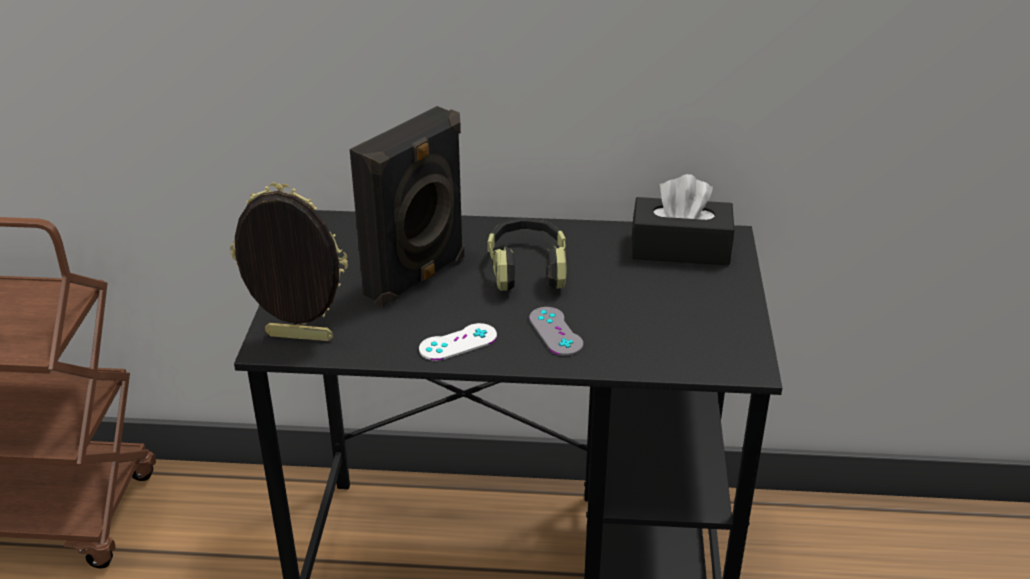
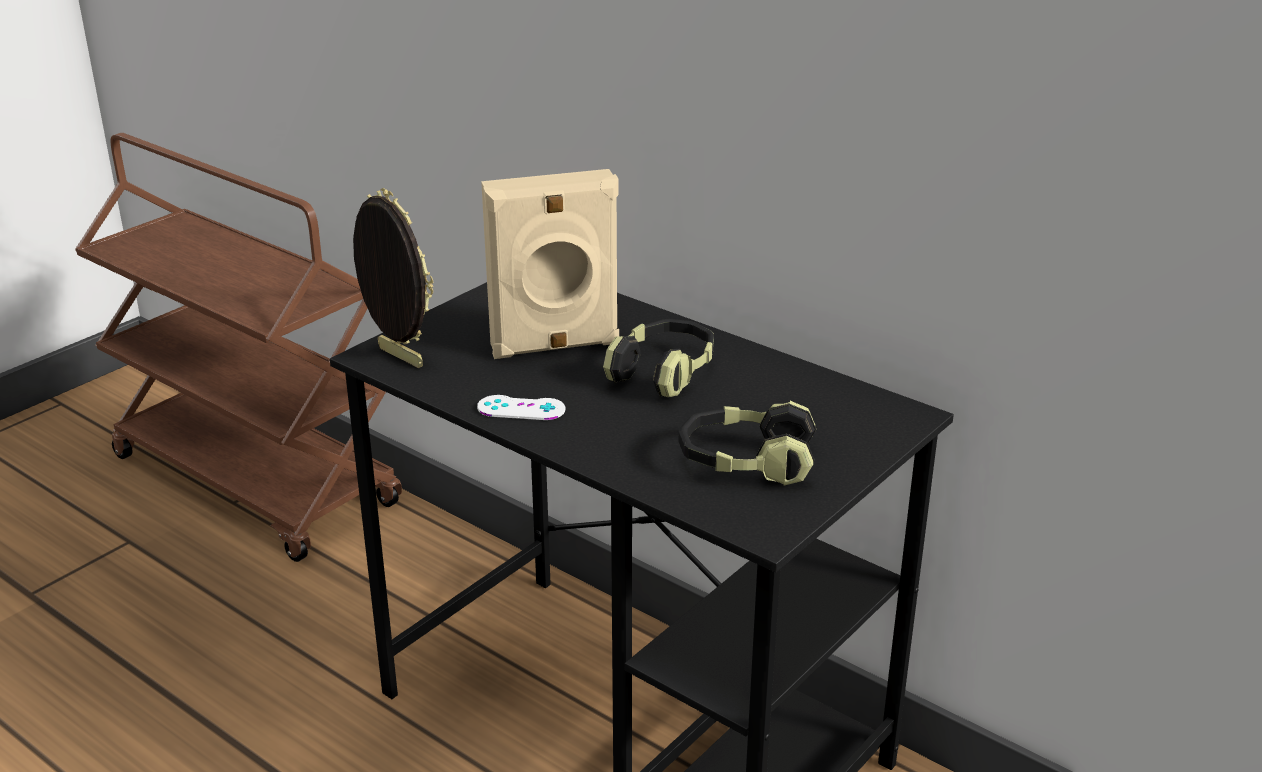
camera: 35 degrees right, 5 degrees down
black speaker [350,106,464,308] -> beige speaker [481,169,619,359]
grey game controller [529,307,583,356] -> none
black tissue box [632,174,734,265] -> none
none -> headphones [679,401,816,485]

